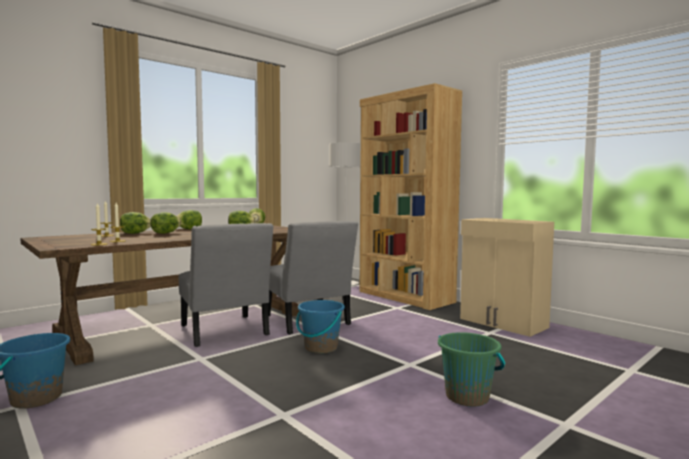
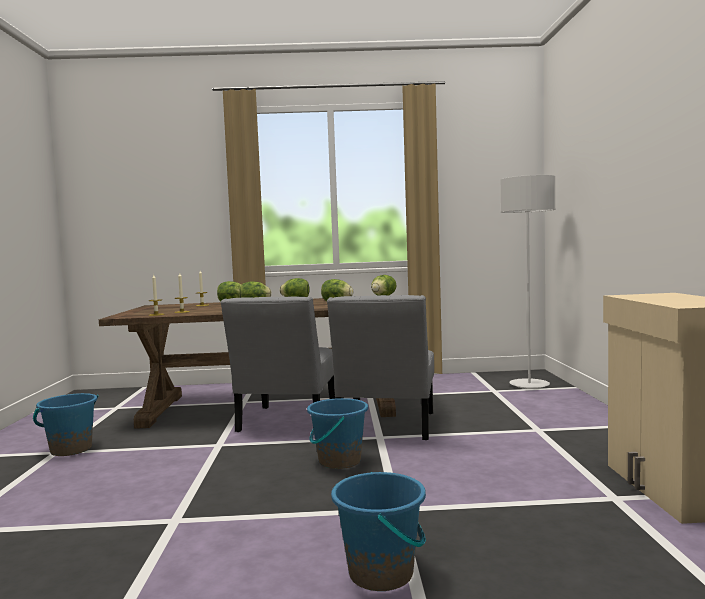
camera: 40 degrees right, 0 degrees up
brown bookcase [360,83,462,310] -> none
green bucket [438,332,505,407] -> blue bucket [331,472,426,591]

